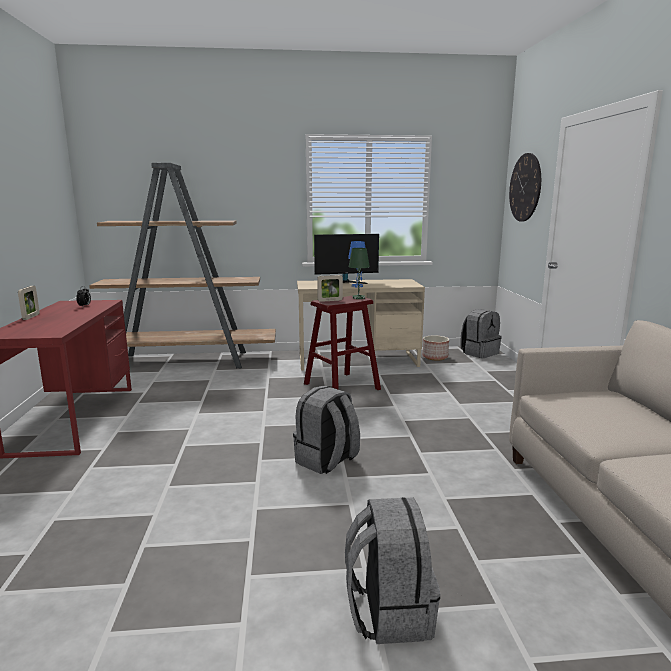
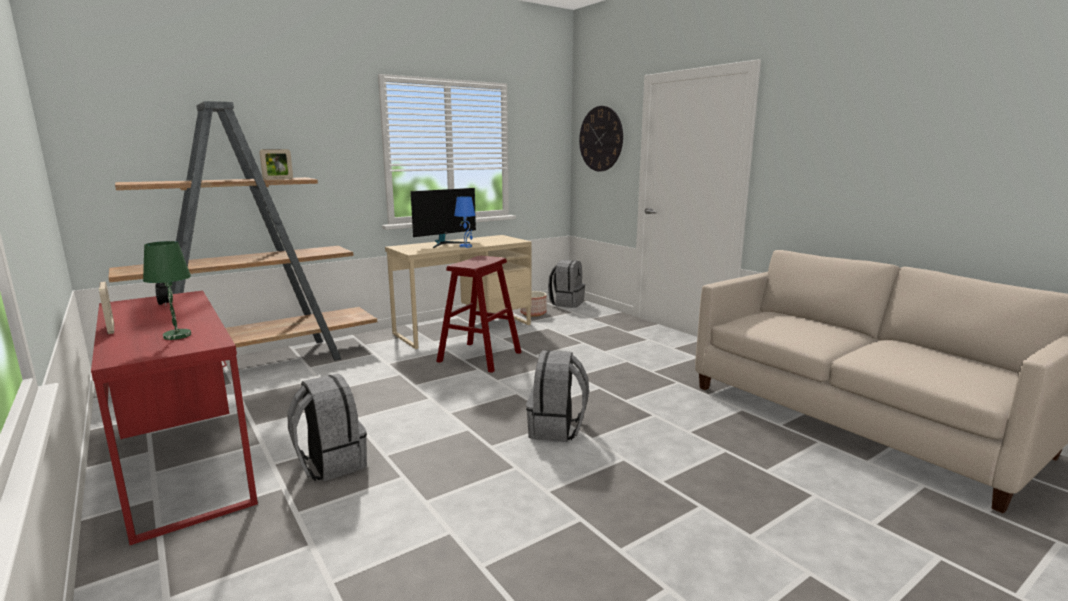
camera: 30 degrees left, 0 degrees up
picture frame [317,275,343,302] -> picture frame moved to [259,149,293,180]
grey backpack [345,497,440,644] -> grey backpack moved to [287,374,367,481]
green table lamp [349,248,370,299] -> green table lamp moved to [143,241,191,340]

